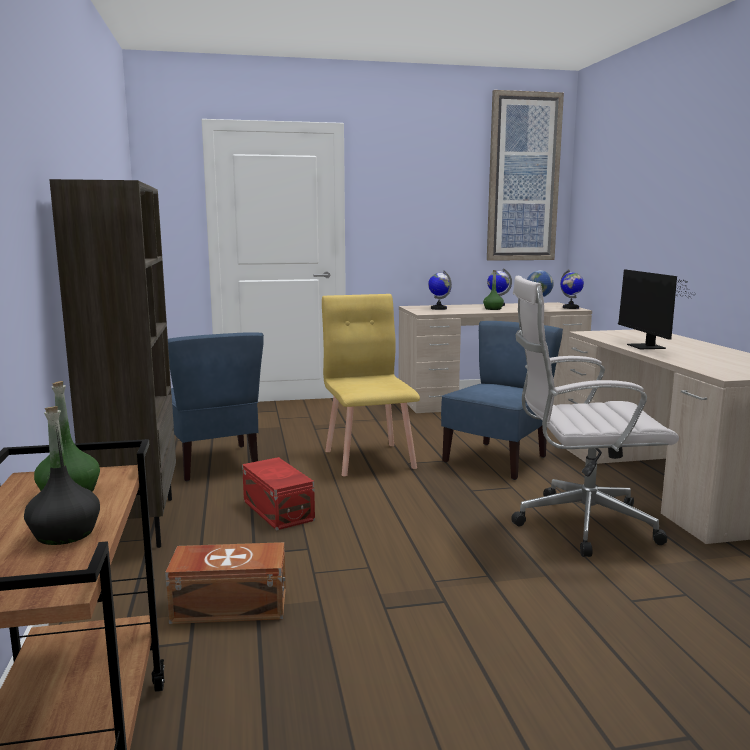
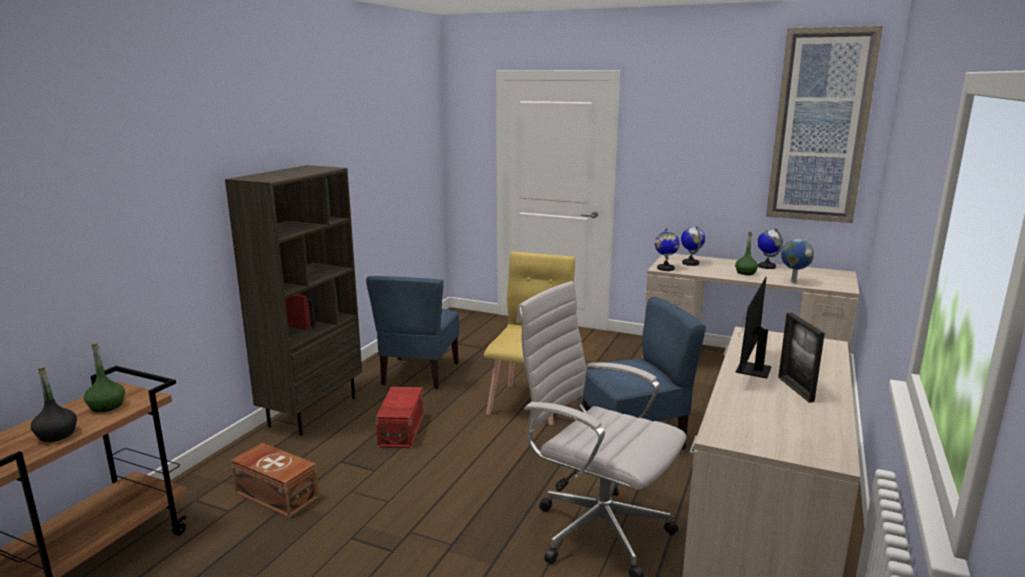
camera: 35 degrees right, 5 degrees up
globe [560,269,584,309] -> globe moved to [655,227,680,271]
none -> picture frame [778,313,825,403]

